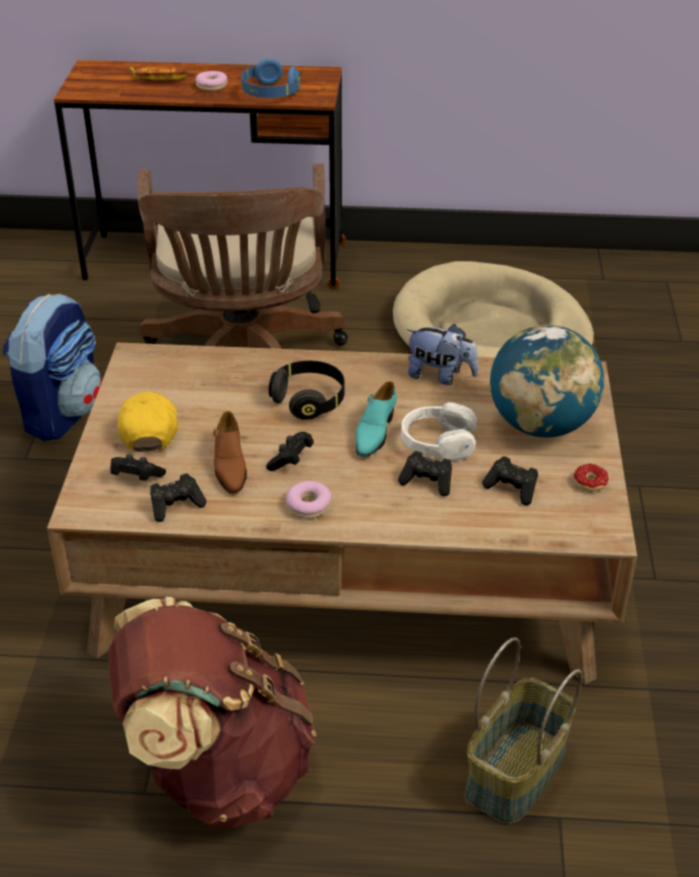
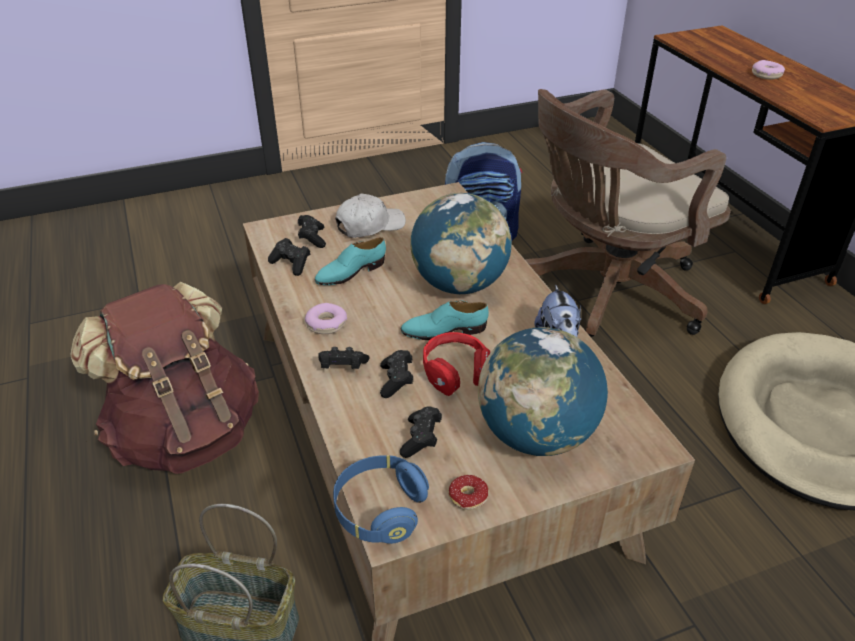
camera: 65 degrees right, 0 degrees up
yellow cap [118,391,179,452] -> white cap [335,194,406,238]
banana [129,67,188,81] -> none
brown shoe [213,411,247,494] -> turquoise shoe [314,237,386,285]
blue headphones [241,58,300,98] -> blue headphones moved to [333,455,429,544]
black game controller [266,432,314,471] -> black game controller moved to [318,347,369,369]
black headphones [269,361,345,420] -> globe [411,193,512,294]
white headphones [401,402,477,461] -> red headphones [423,332,490,396]

